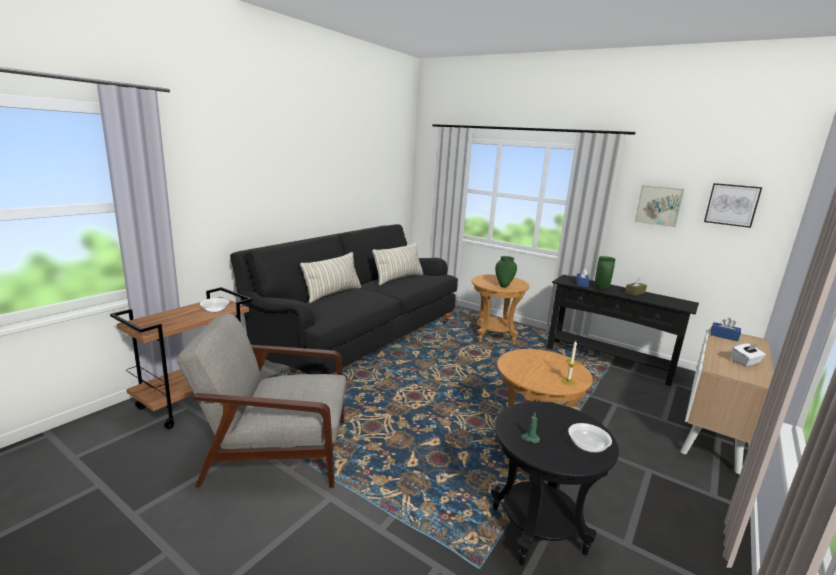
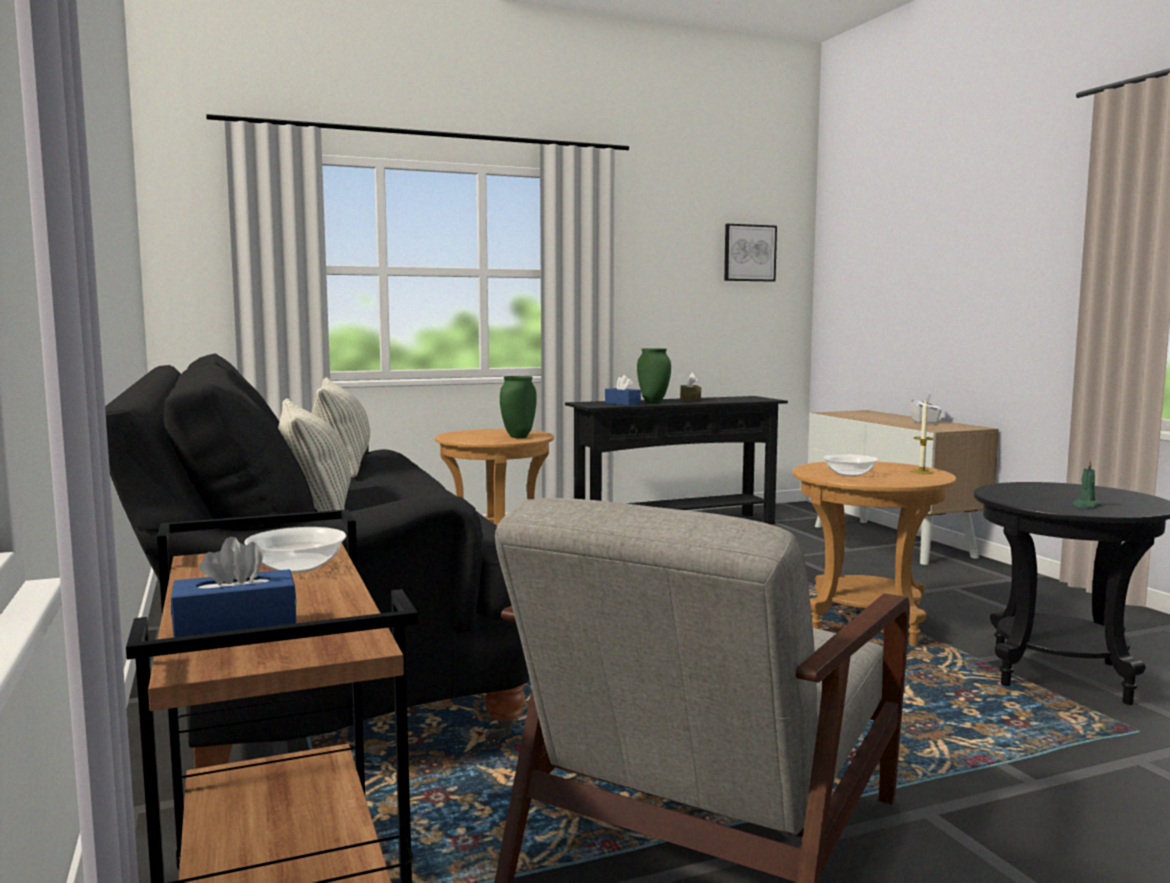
camera: 55 degrees left, 10 degrees down
bowl [568,423,612,453] -> bowl moved to [823,454,878,476]
picture [634,185,684,227] -> none
blue tissue box [710,318,741,341] -> blue tissue box moved to [171,537,297,637]

